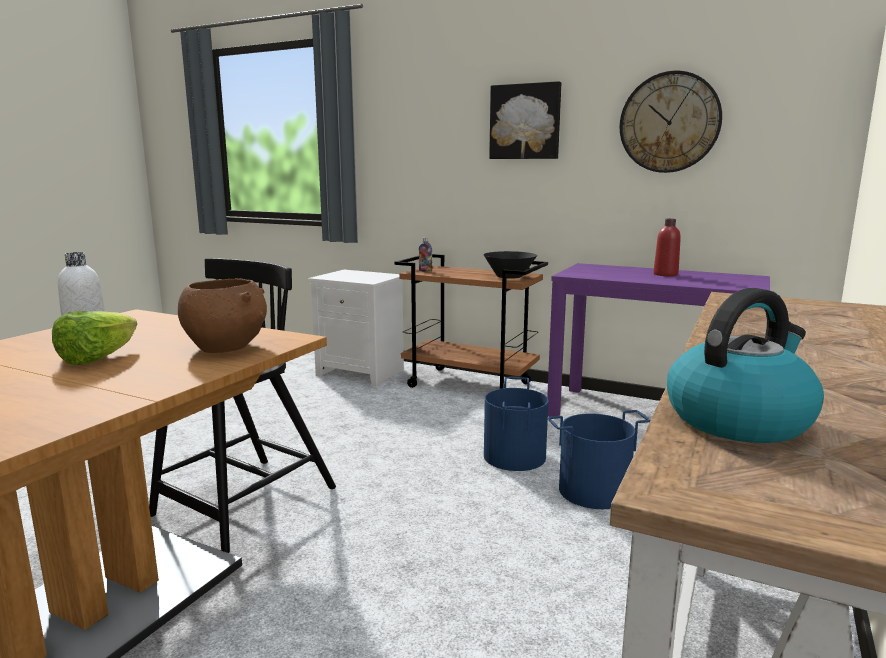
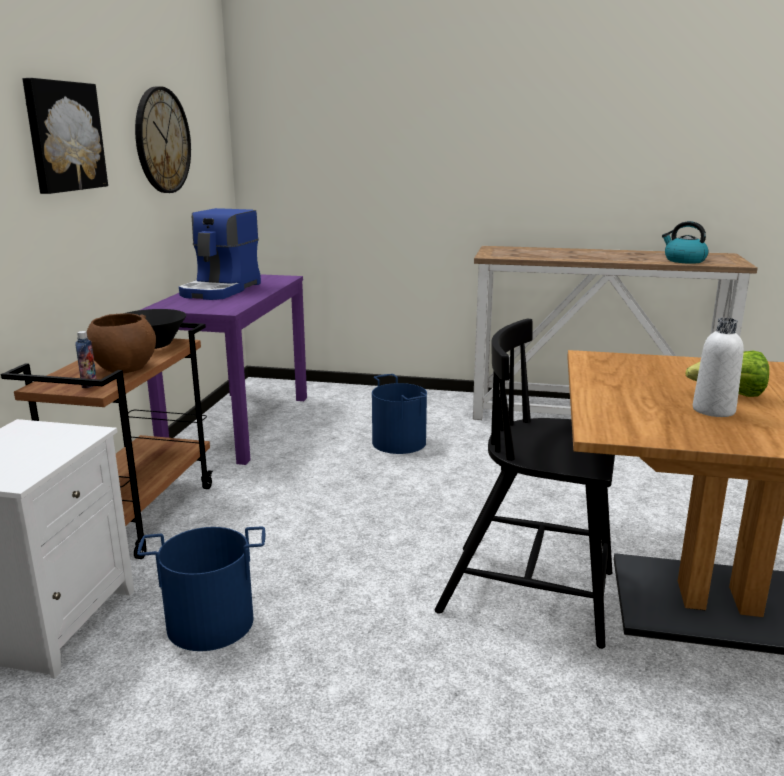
camera: 105 degrees left, 5 degrees up
brown bowl [178,279,267,353] -> brown bowl moved to [87,314,156,373]
blue bucket [484,377,548,471] -> blue bucket moved to [137,526,265,651]
red bottle [653,219,681,276] -> coffee machine [179,208,261,300]

